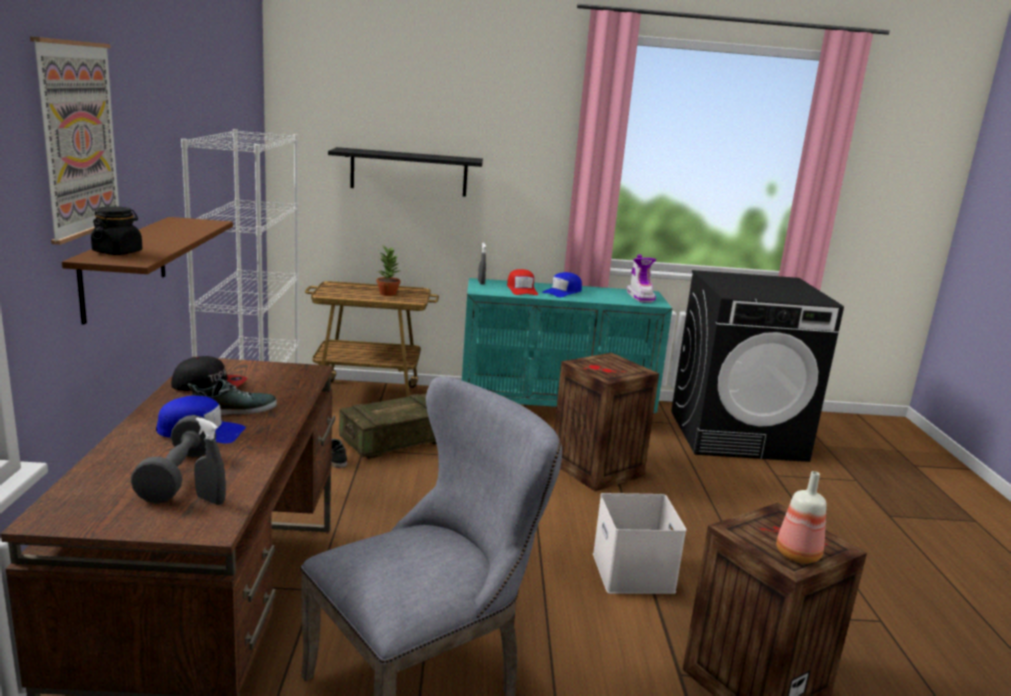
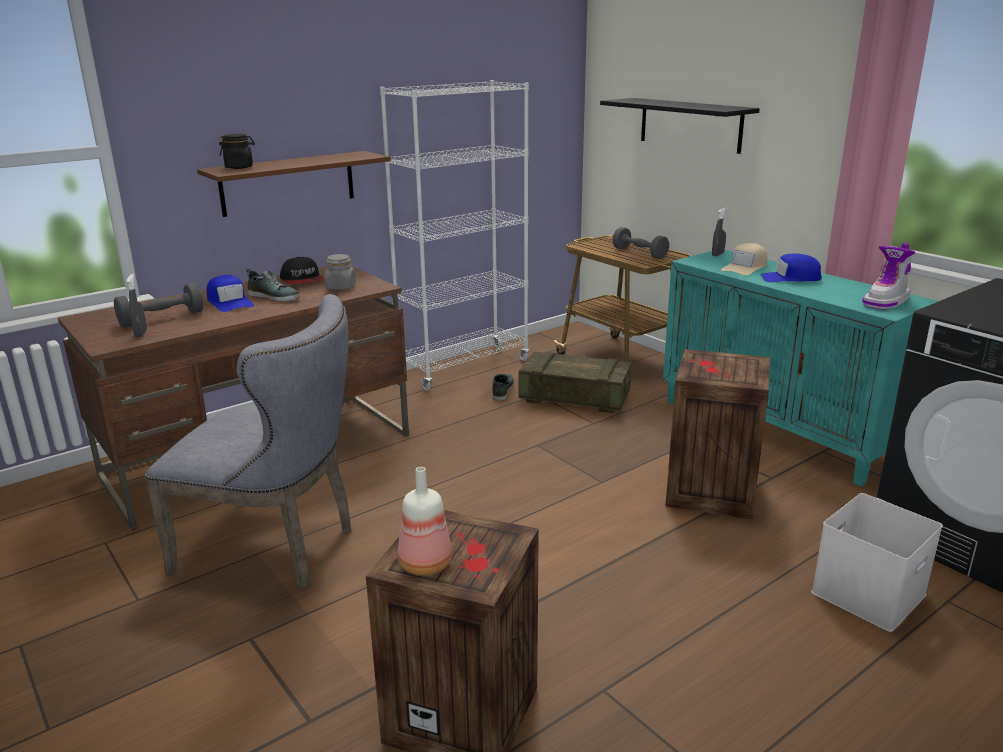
camera: 55 degrees right, 5 degrees up
picture [30,36,119,245] -> none
potted plant [377,246,400,296] -> grey dumbbell [612,227,669,259]
red cap [507,269,538,295] -> beige cap [721,243,767,275]
white storage box [593,493,687,594] -> white storage box moved to [811,493,943,632]
none -> grey jar [324,254,356,290]

